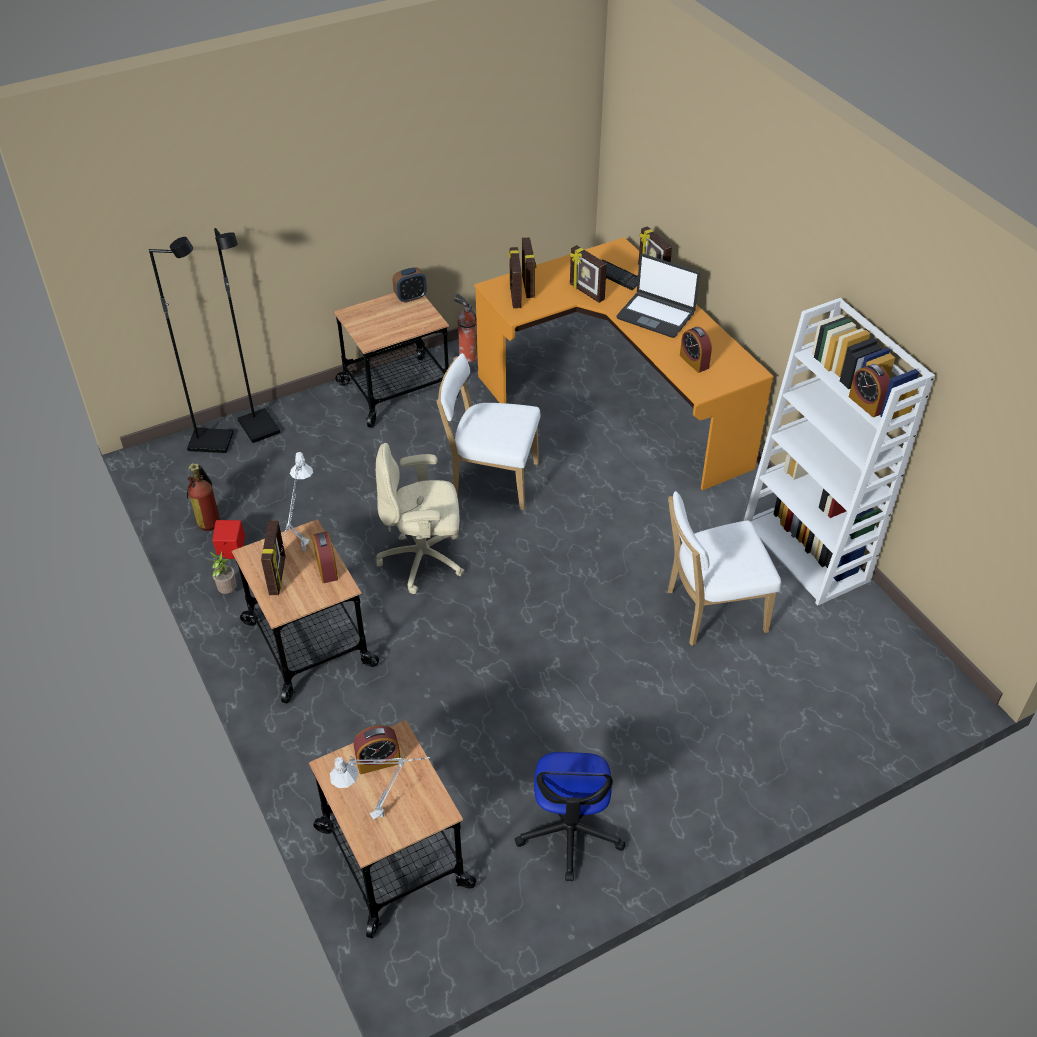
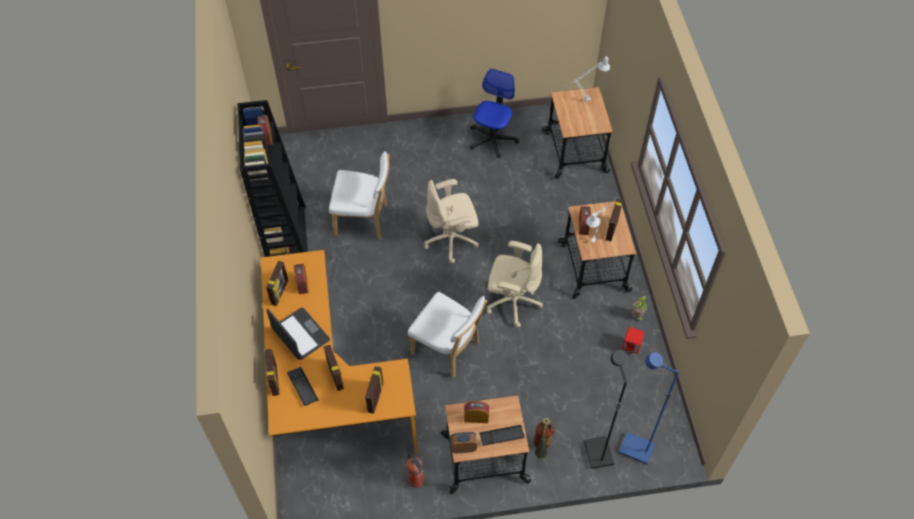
camera: 160 degrees left, 10 degrees up
black floor lamp [149,237,233,454] -> blue floor lamp [619,352,679,465]
fire extinguisher [187,463,220,531] -> fire extinguisher moved to [534,418,554,459]
alarm clock [354,725,400,774] -> alarm clock moved to [464,401,489,423]
picture frame [508,247,521,309] -> picture frame moved to [266,261,288,306]
white bookcase [743,298,935,606] -> black bookcase [237,100,308,257]
none -> beige office chair [424,179,479,264]
none -> keyboard [479,425,525,446]

